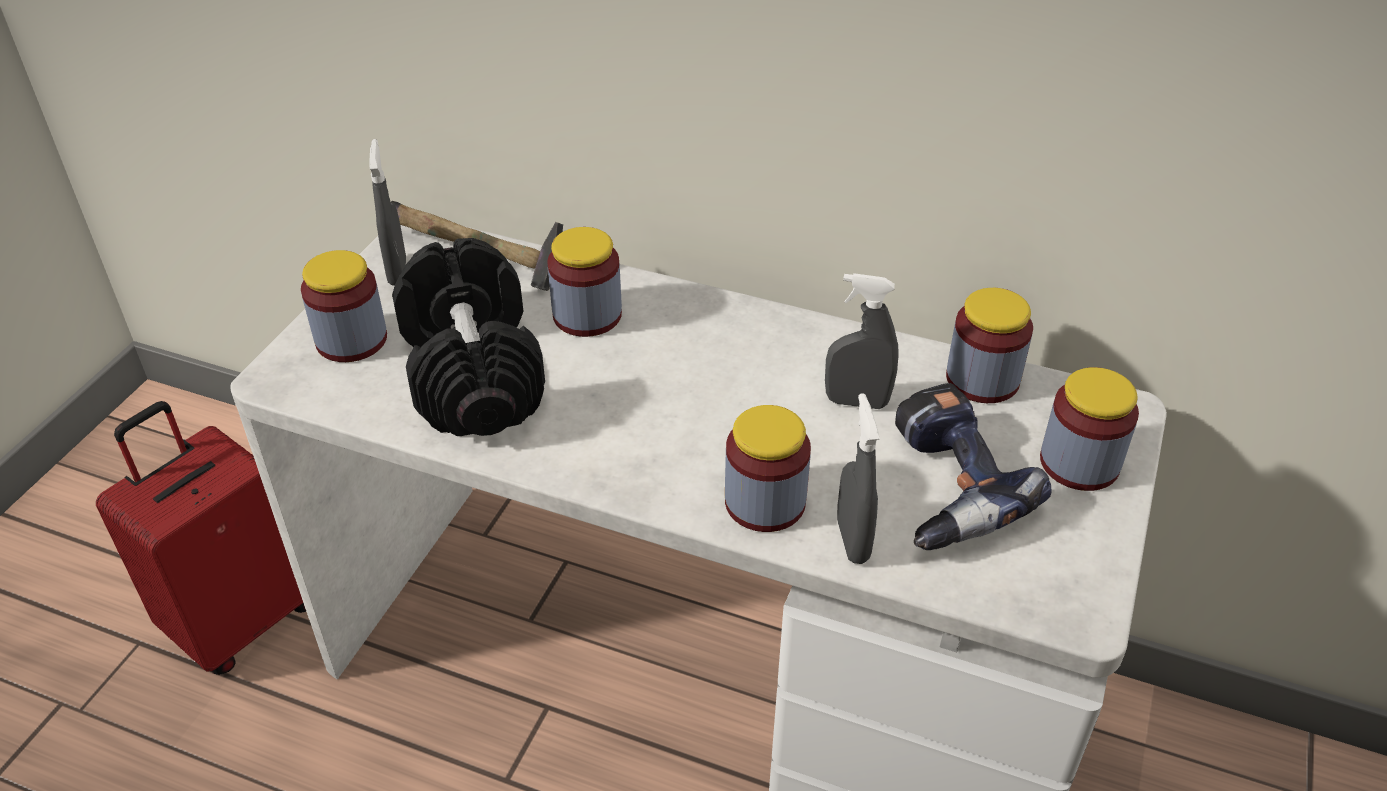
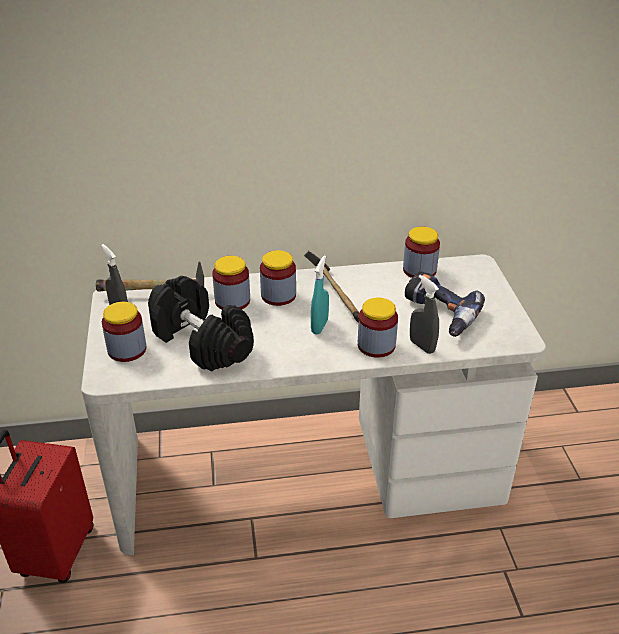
camera: 30 degrees left, 5 degrees down
grey spray bottle [825,273,899,409] -> none
jar [1040,367,1139,491] -> jar moved to [260,250,296,306]
none -> hammer [304,251,359,322]
none -> turquoise spray bottle [311,255,329,335]

